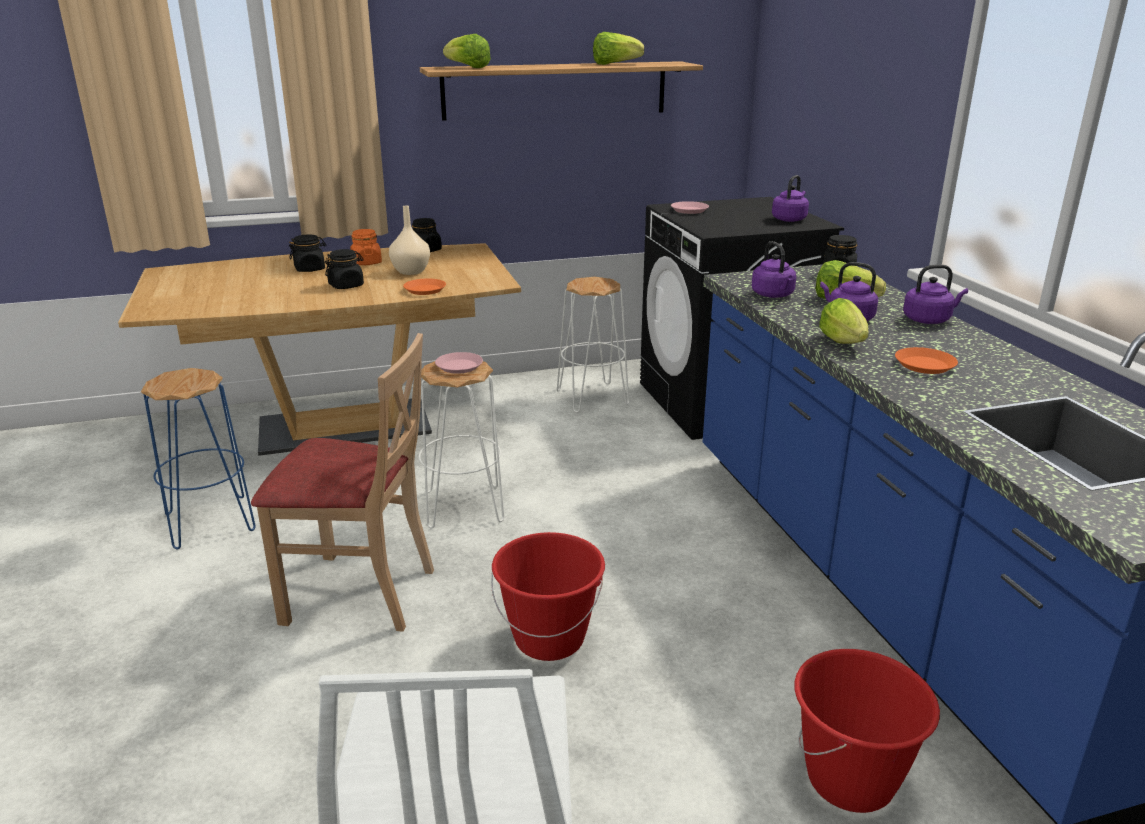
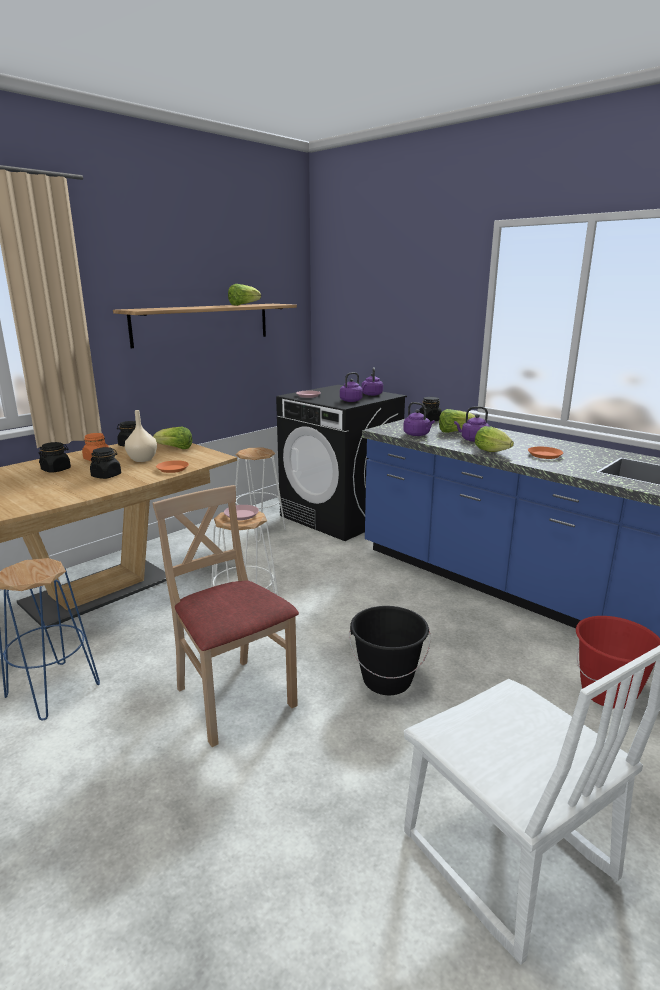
camera: 30 degrees left, 5 degrees down
beige chair [251,333,434,632] -> beige chair turned 105 degrees counterclockwise [152,485,299,747]
lettuce [443,34,491,68] -> lettuce moved to [153,427,193,449]
red bucket [491,532,605,661] -> black bucket [349,606,430,695]
purple kettle [903,265,968,324] -> purple kettle moved to [340,372,366,402]

